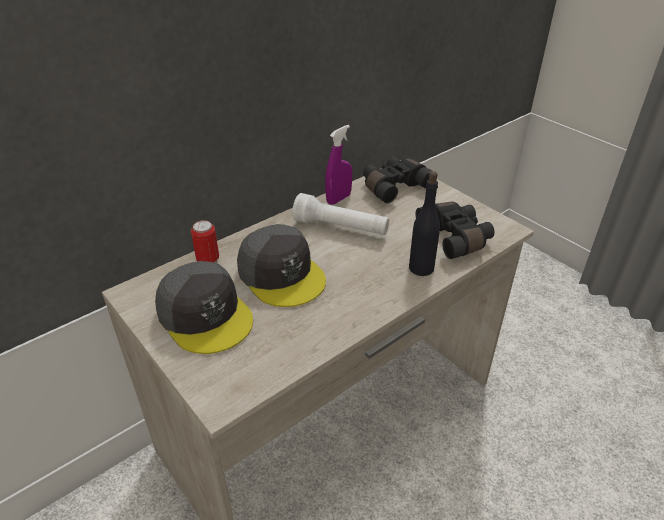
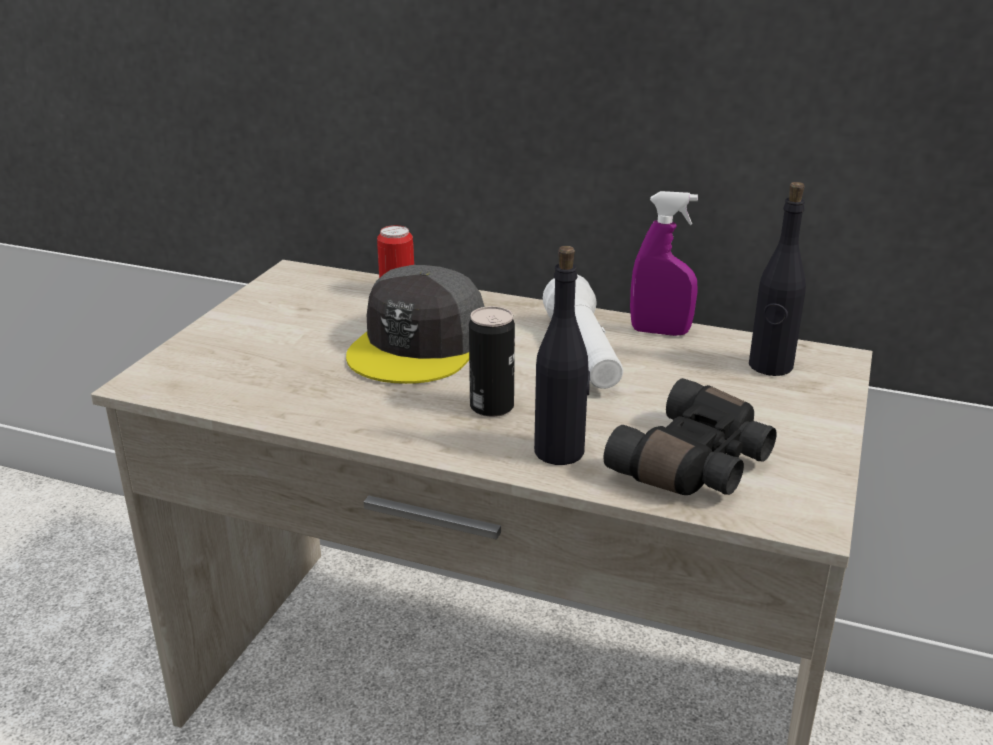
camera: 60 degrees right, 10 degrees down
grey cap [155,261,253,354] -> none
black binoculars [363,157,432,203] -> black bottle [749,182,806,376]
none -> can [469,306,515,417]

